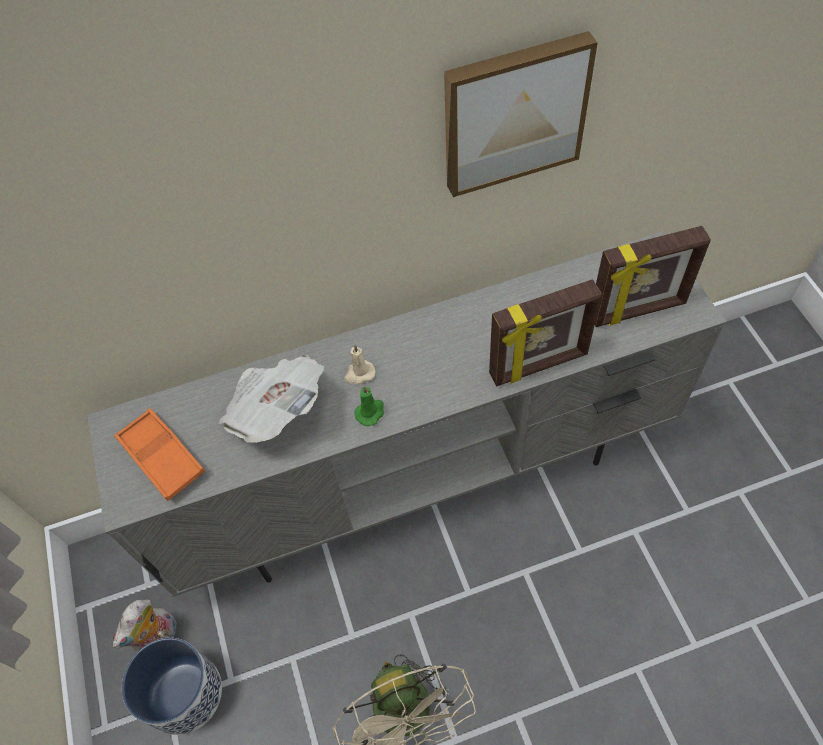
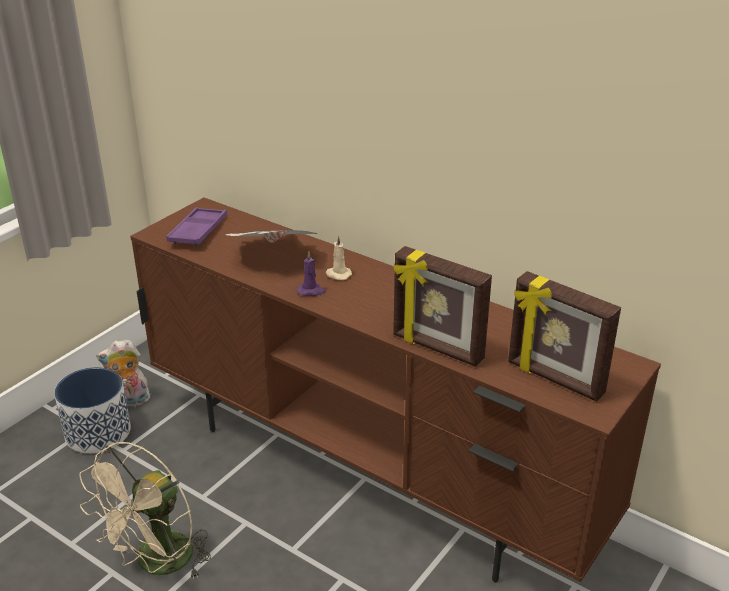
camera: 50 degrees right, 25 degrees down
grey tv stand [87,231,726,597] -> brown tv stand [130,197,661,582]
orange tray [114,408,205,501] -> purple tray [166,207,228,246]
green candle [354,386,384,426] -> purple candle [297,252,326,296]
picture [444,31,598,197] -> none

